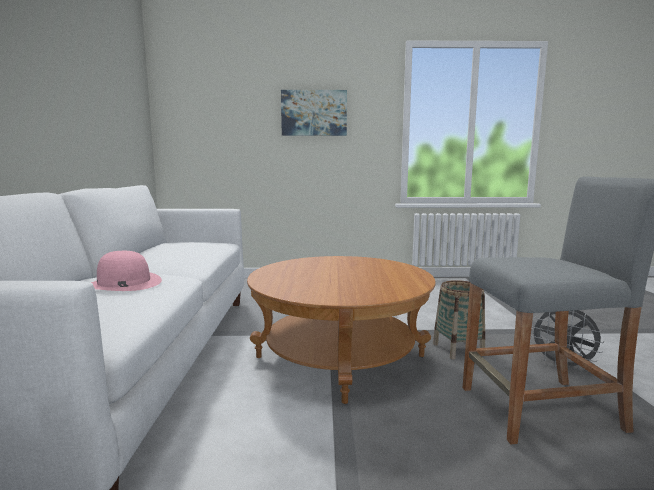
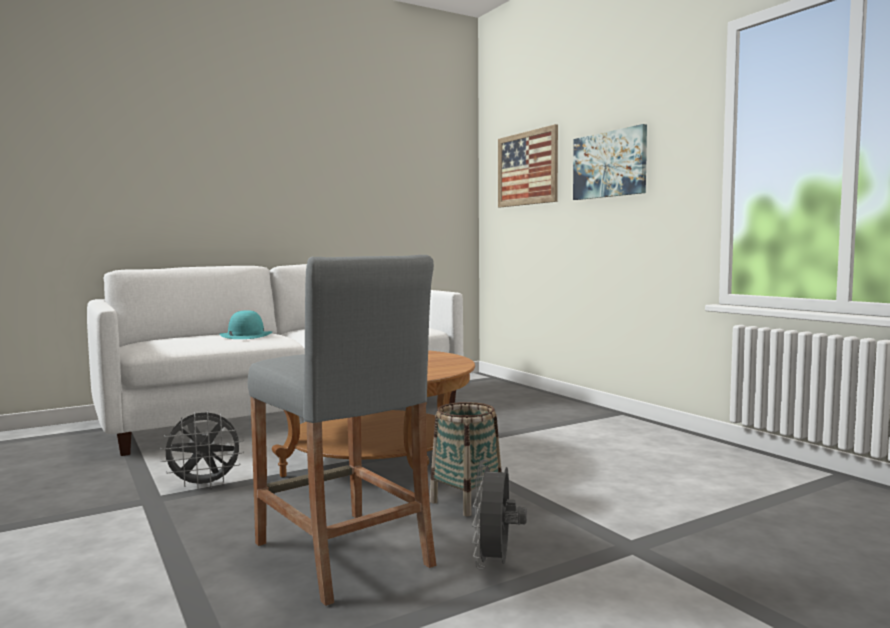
camera: 60 degrees right, 5 degrees down
pink hat [91,251,162,291] -> turquoise hat [219,310,272,339]
none -> grey fan [160,411,244,489]
none -> picture [498,124,558,207]

